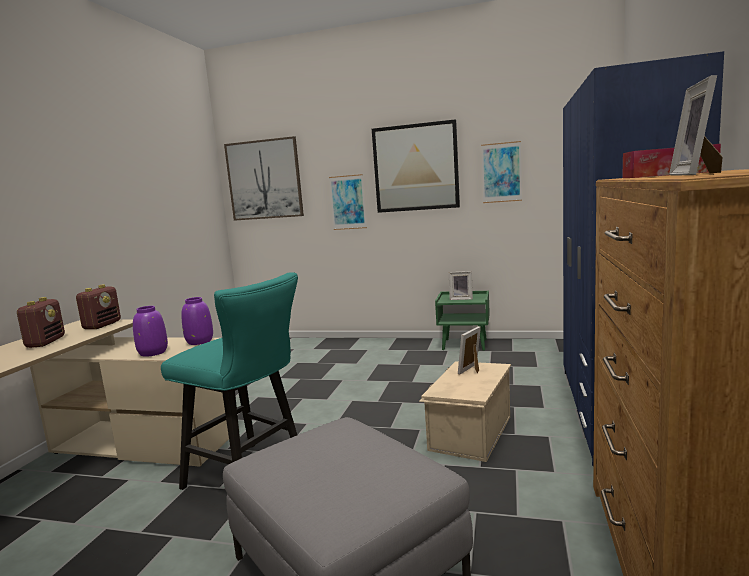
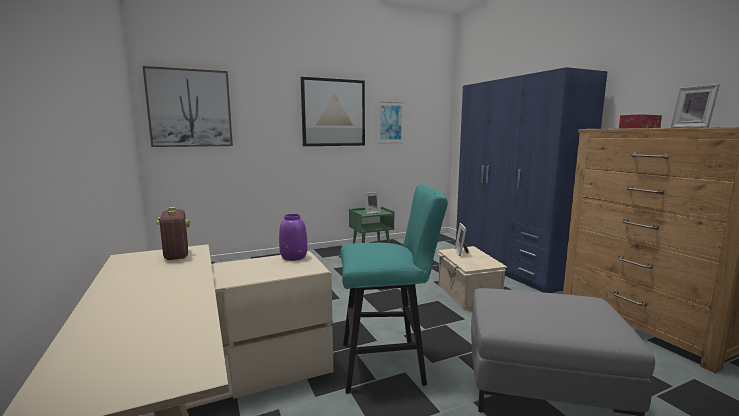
camera: 40 degrees left, 0 degrees up
radio [17,297,65,348] -> none
purple vase [133,306,168,357] -> none
picture [329,174,367,230] -> none

